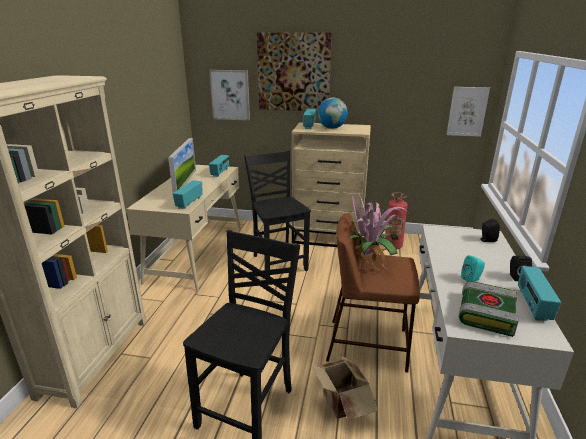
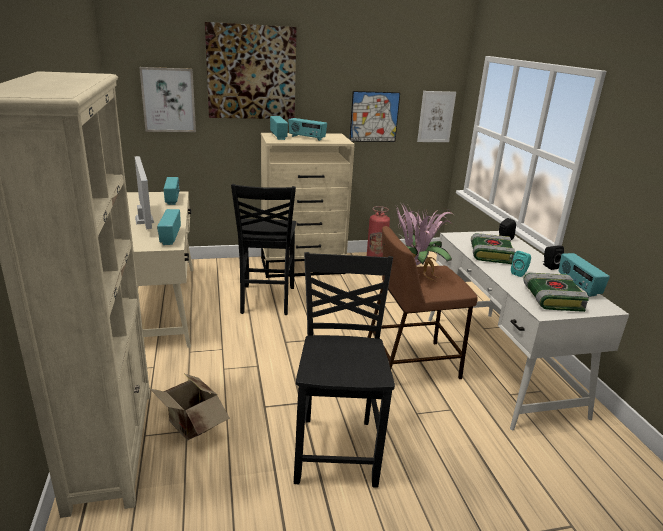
camera: 25 degrees left, 0 degrees up
black chair [244,151,311,276] -> black chair turned 135 degrees counterclockwise [231,184,296,315]
cardboard box [310,356,378,421] -> cardboard box moved to [149,373,230,440]
globe [318,98,348,129] -> radio [288,118,327,141]
none -> picture [349,91,400,142]
none -> book [471,233,515,264]

